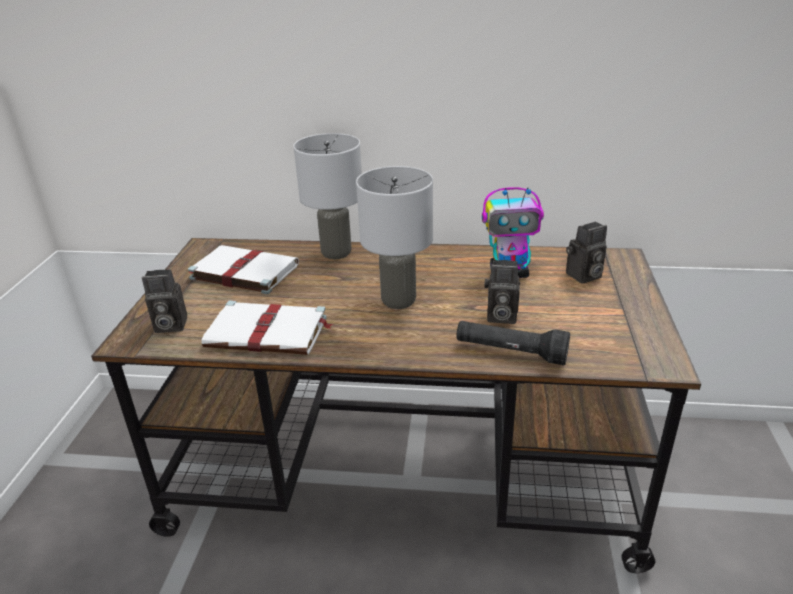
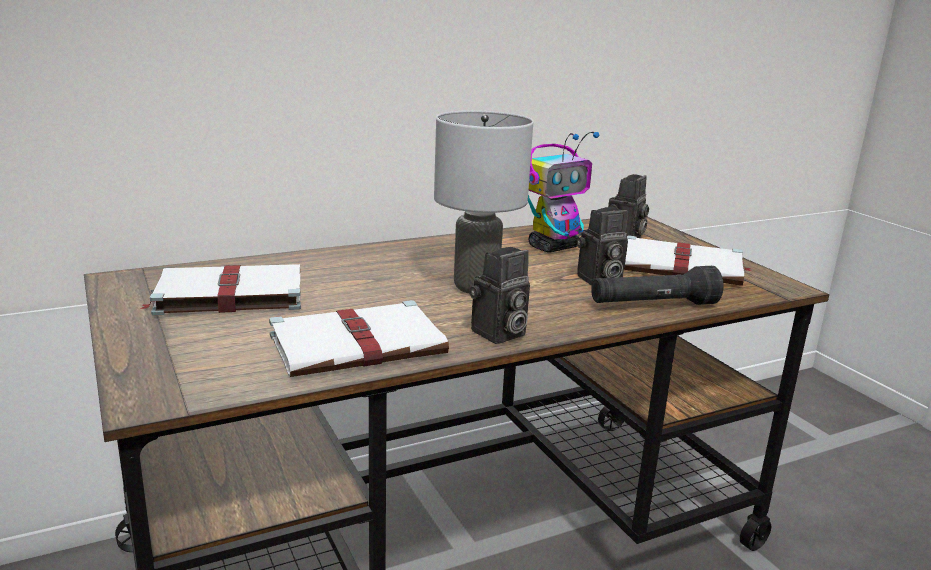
camera: 35 degrees left, 10 degrees down
camera [142,269,187,333] -> camera moved to [469,247,530,344]
white table lamp [293,133,362,259] -> none
none -> white book [624,235,751,286]

